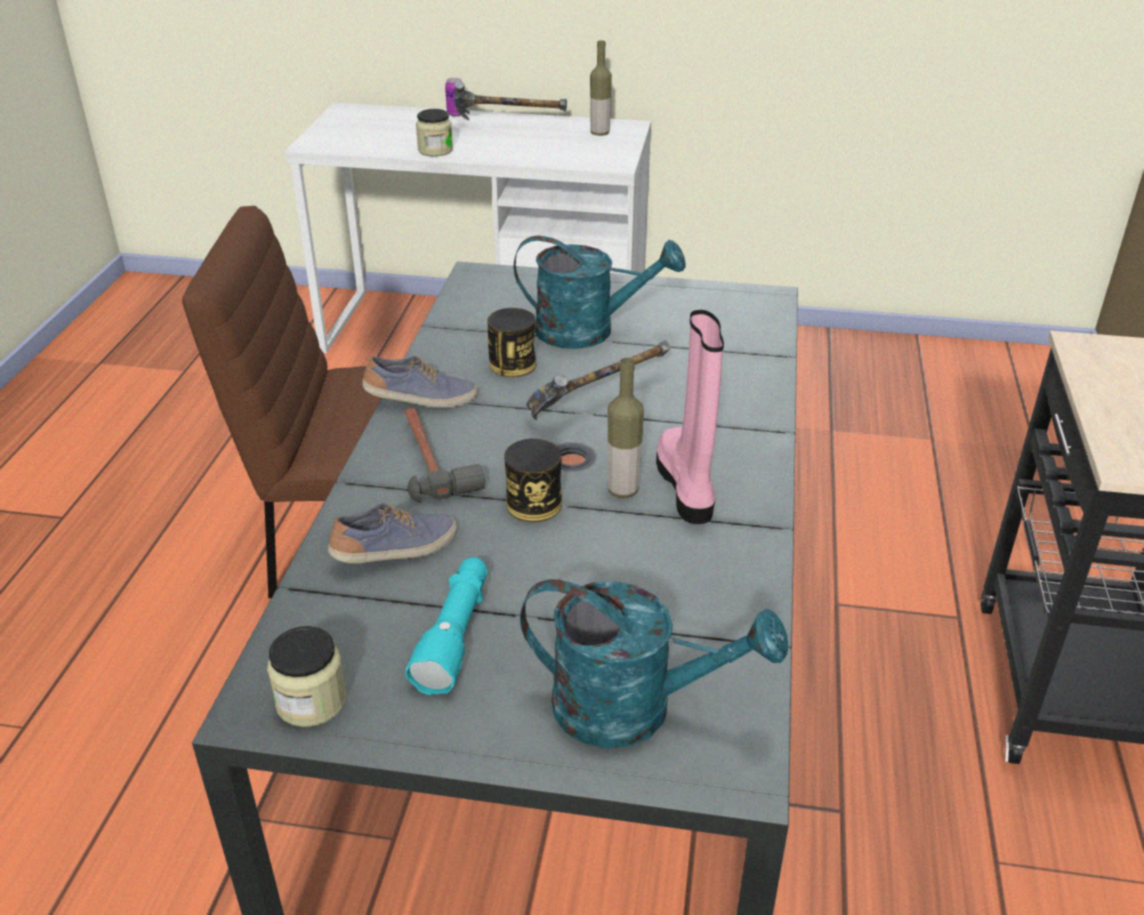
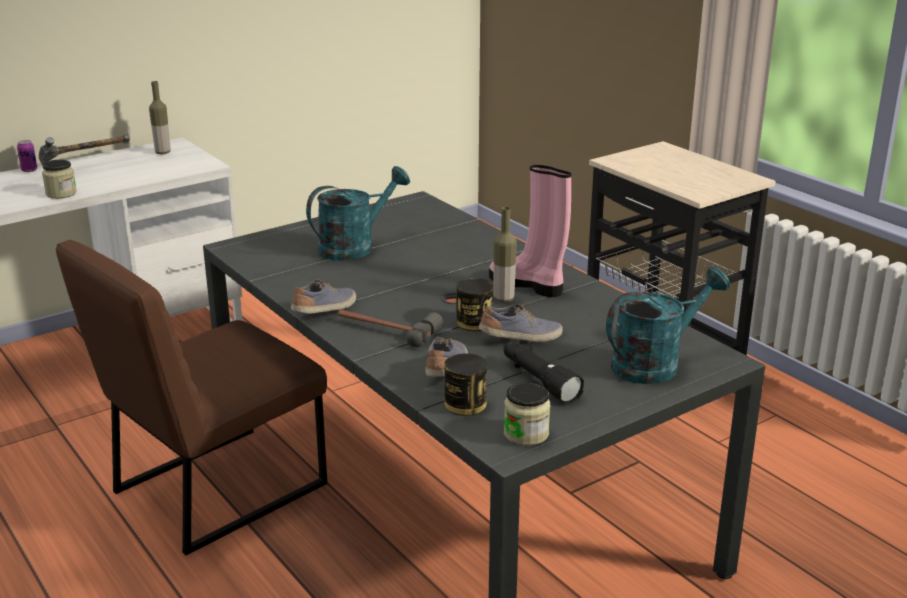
camera: 45 degrees left, 10 degrees down
turquoise flashlight [406,557,487,695] -> black flashlight [504,341,584,404]
can [488,308,536,377] -> can moved to [444,353,487,416]
hammer [526,340,670,420] -> none
none -> shoe [479,304,563,342]

